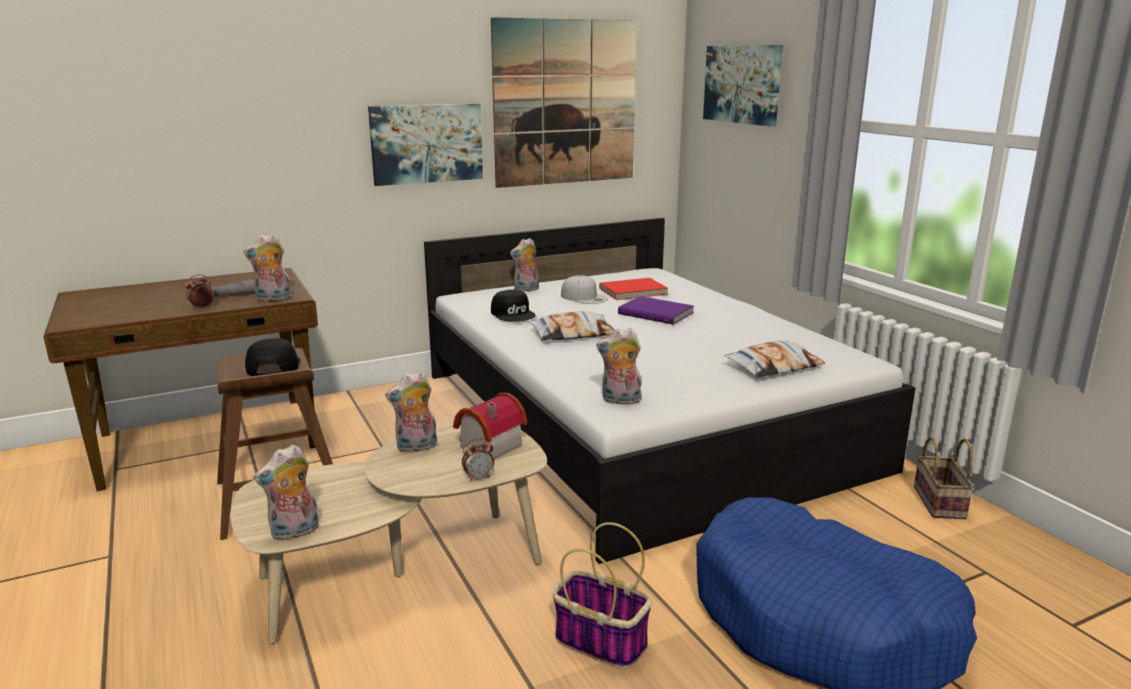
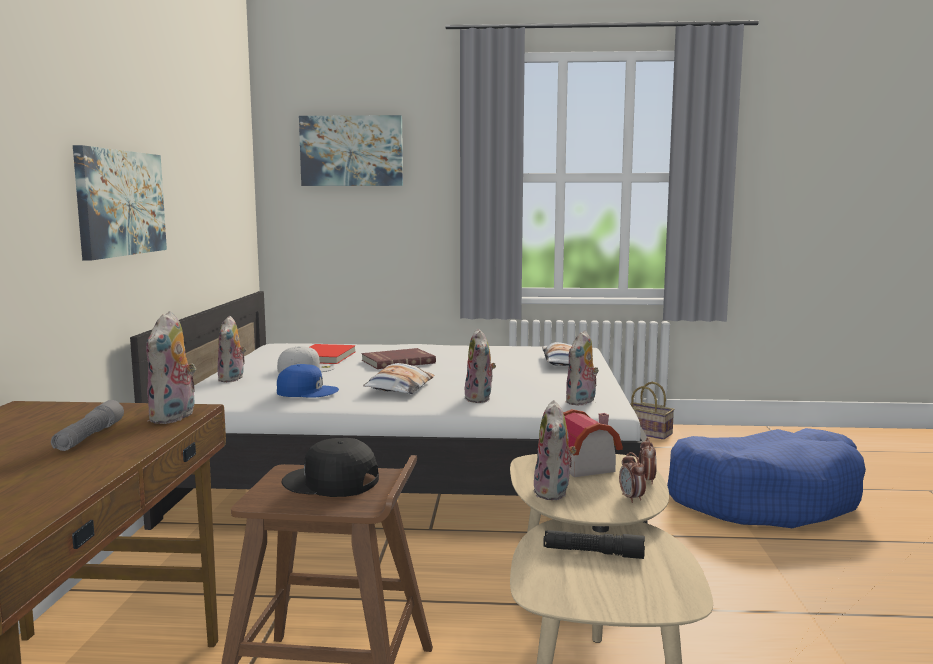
camera: 60 degrees left, 10 degrees down
alarm clock [185,274,214,309] -> alarm clock moved to [619,452,646,503]
plush toy [253,444,319,541] -> plush toy moved to [464,329,496,403]
picture [491,17,637,188] -> none
black cap [491,290,536,321] -> blue cap [277,364,339,398]
basket [553,522,652,669] -> none
purple book [618,296,694,325] -> red book [361,348,436,369]
none -> black flashlight [543,530,645,559]

